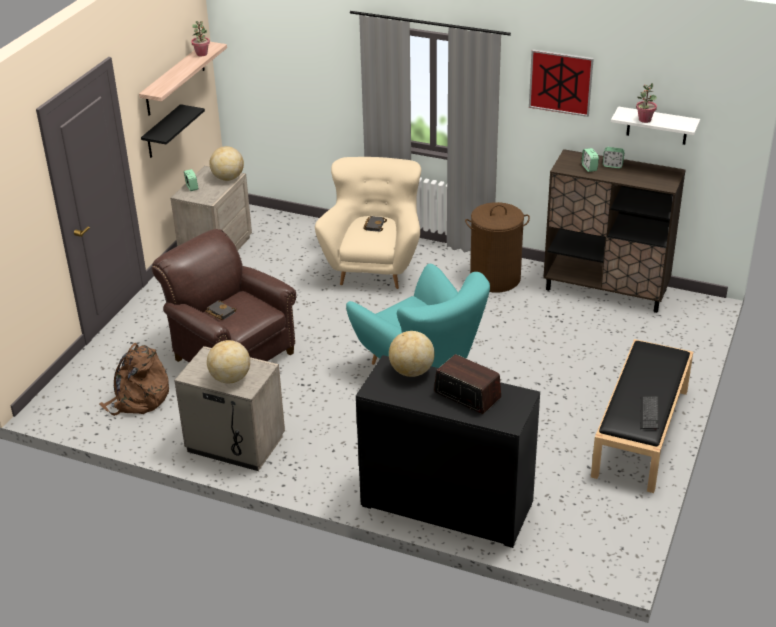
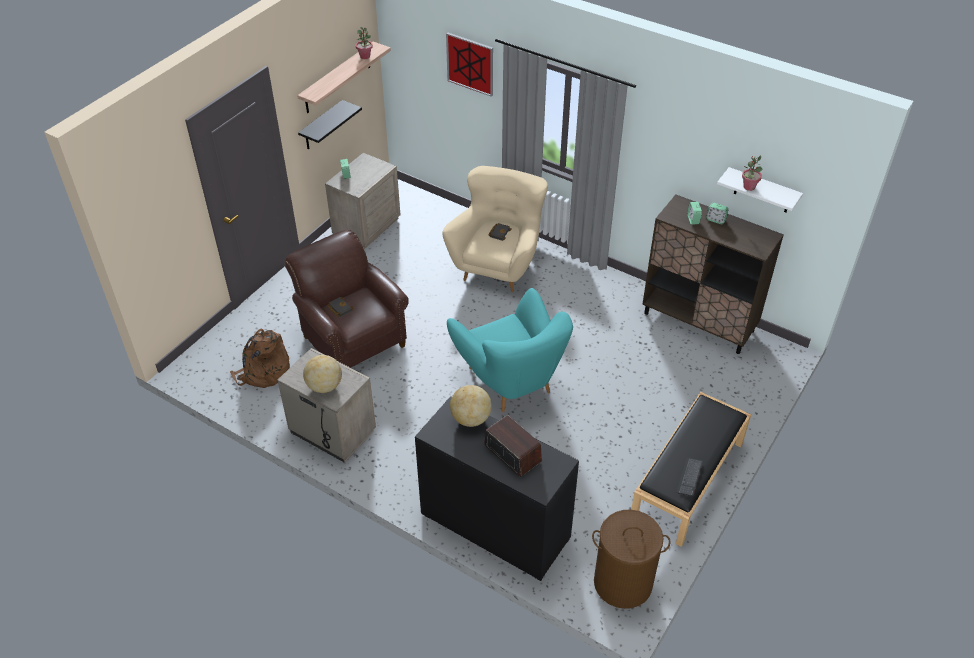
camera: 10 degrees right, 10 degrees up
globe [209,146,244,181] -> none
brown laundry basket [465,202,530,292] -> brown laundry basket moved to [592,509,671,609]
picture [529,49,594,117] -> picture moved to [446,32,493,97]

